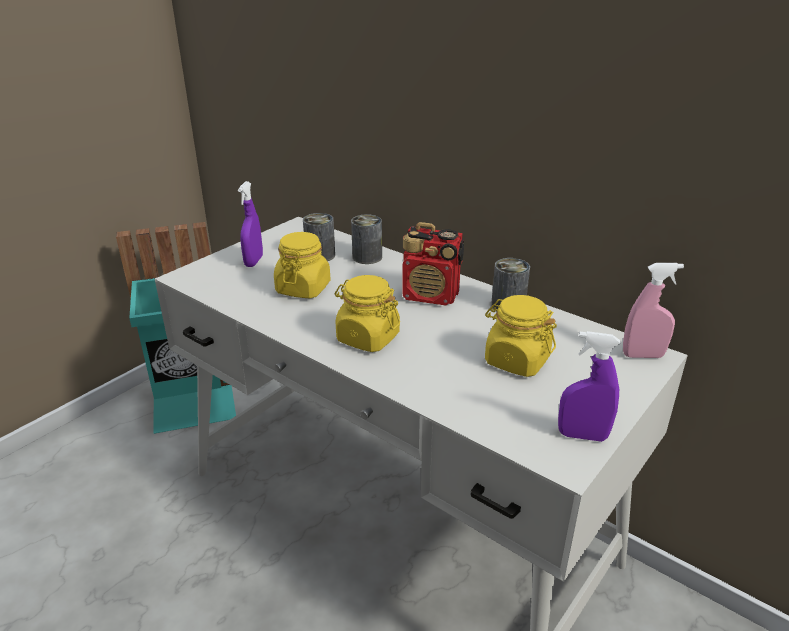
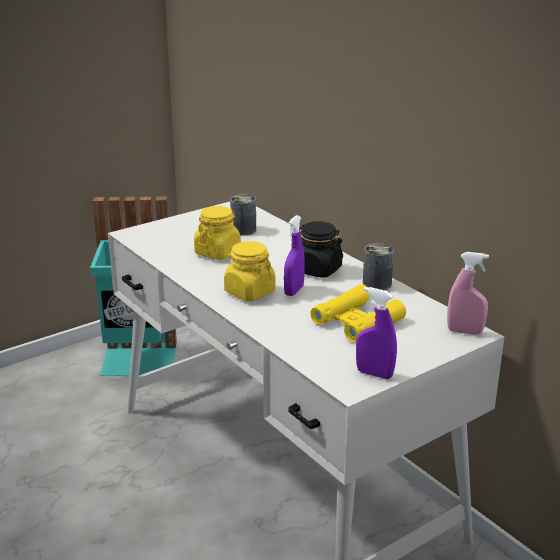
camera: 15 degrees right, 5 degrees down
purple spray bottle [238,181,263,267] -> purple spray bottle moved to [284,215,305,296]
can [351,214,382,264] -> none
radio [403,222,464,305] -> black jar [299,221,343,278]
yellow jar [485,295,557,377] -> yellow binoculars [311,284,406,342]

